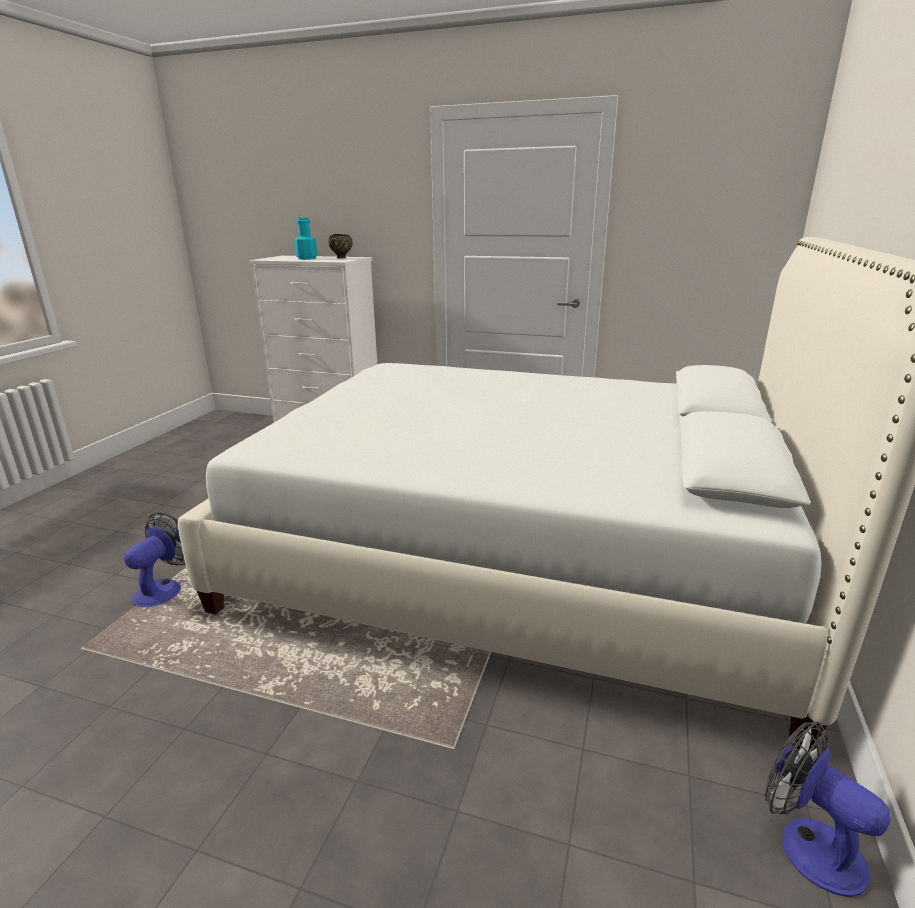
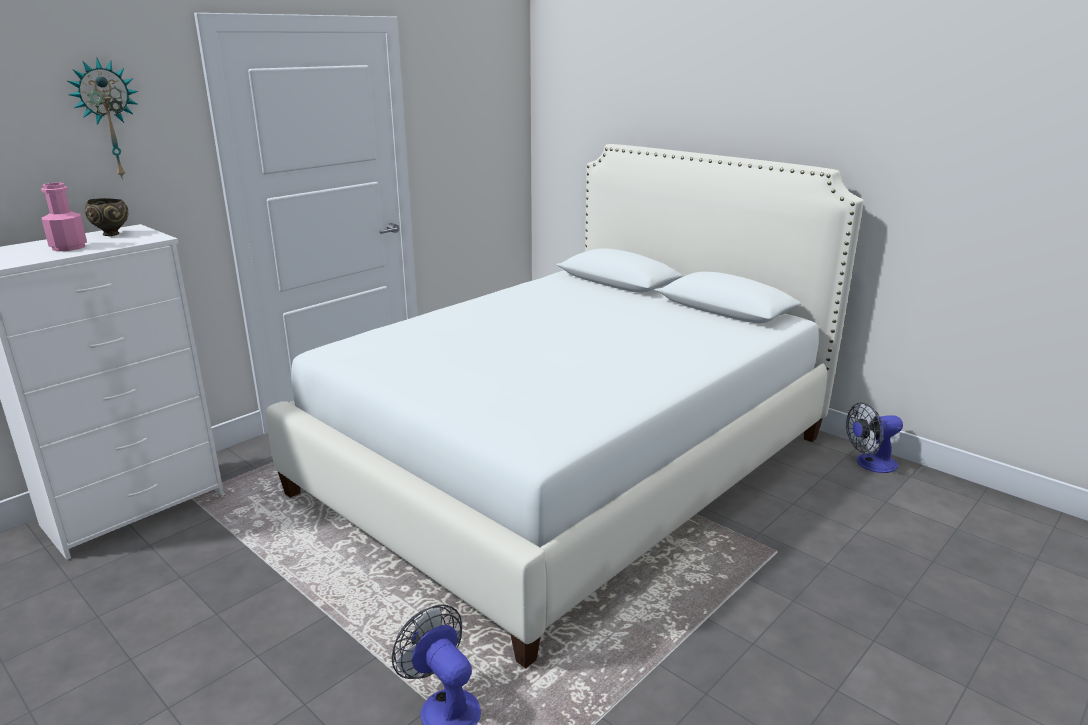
camera: 65 degrees left, 0 degrees up
turquoise bottle [294,218,318,260] -> pink bottle [41,183,87,251]
none -> wall clock [68,58,138,180]

